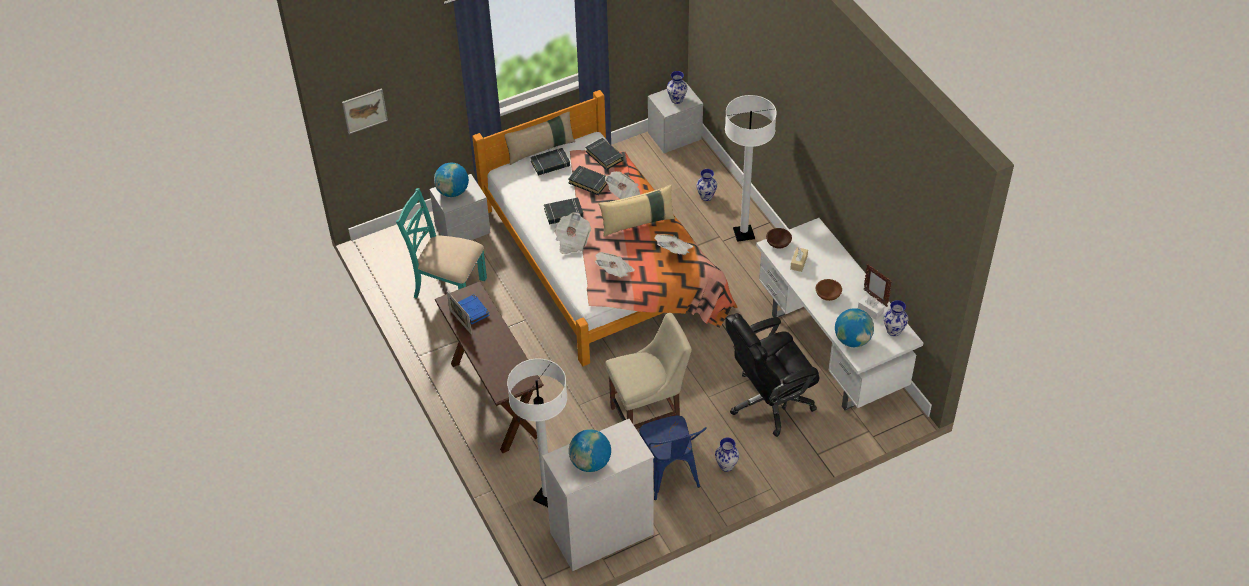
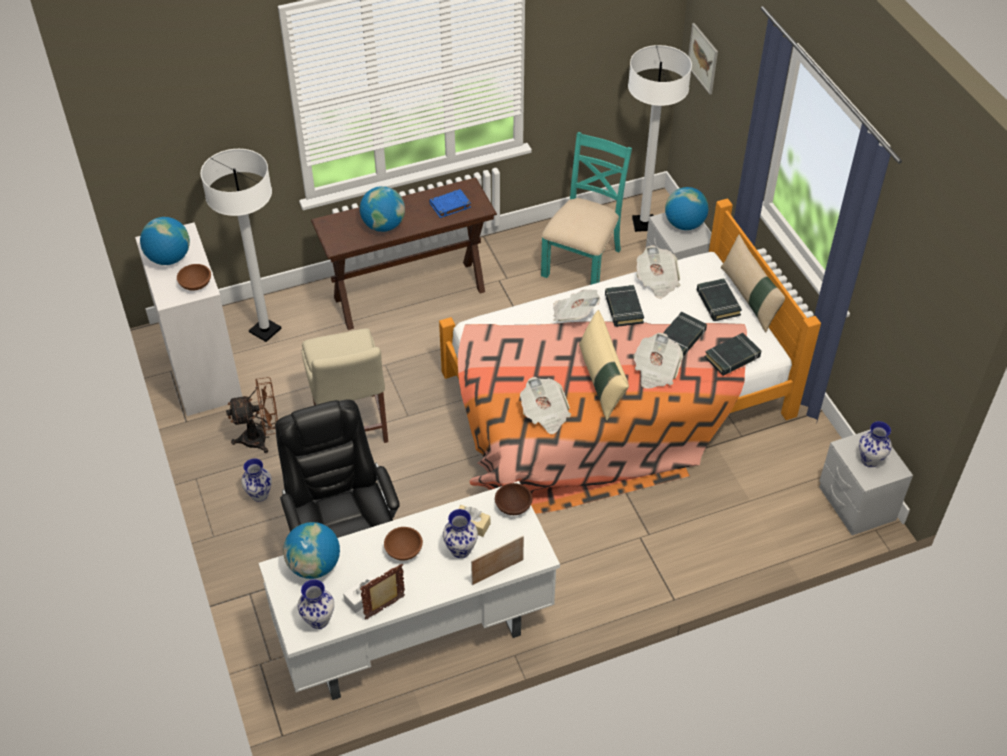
camera: 95 degrees right, 0 degrees up
picture frame [447,291,472,335] -> picture frame moved to [471,536,524,585]
newspaper [595,252,635,278] -> newspaper moved to [637,245,681,299]
blue chair [639,416,707,500] -> brown fan [226,377,278,453]
vase [696,169,717,201] -> vase moved to [443,509,478,558]
white floor lamp [725,95,777,242] -> white floor lamp moved to [628,45,692,232]
none -> brown bowl [177,264,211,291]
none -> globe [360,186,405,232]

